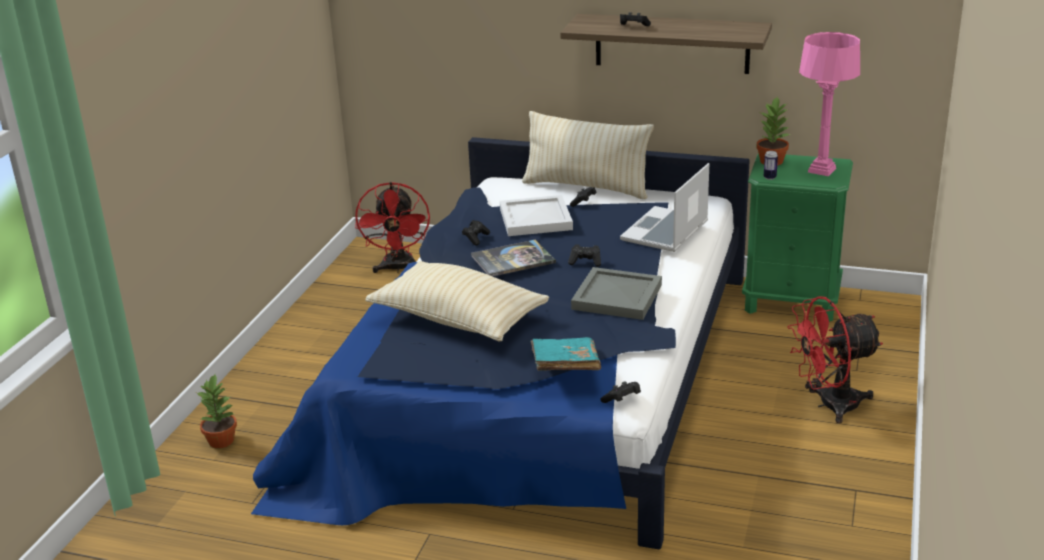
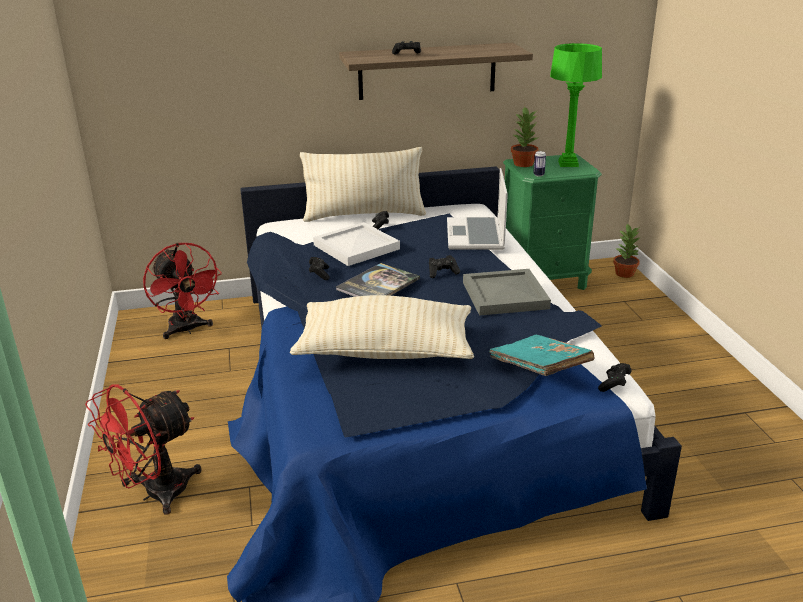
camera: 30 degrees left, 0 degrees up
potted plant [197,374,237,448] -> potted plant moved to [613,224,641,278]
red fan [788,296,883,423] -> red fan moved to [85,384,201,515]
pink table lamp [799,32,860,176] -> green table lamp [550,43,602,167]

